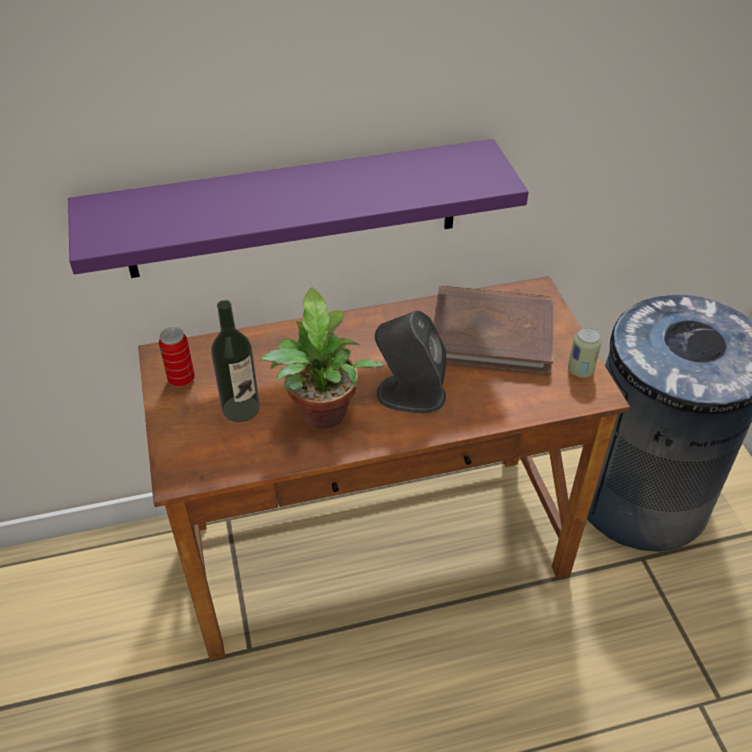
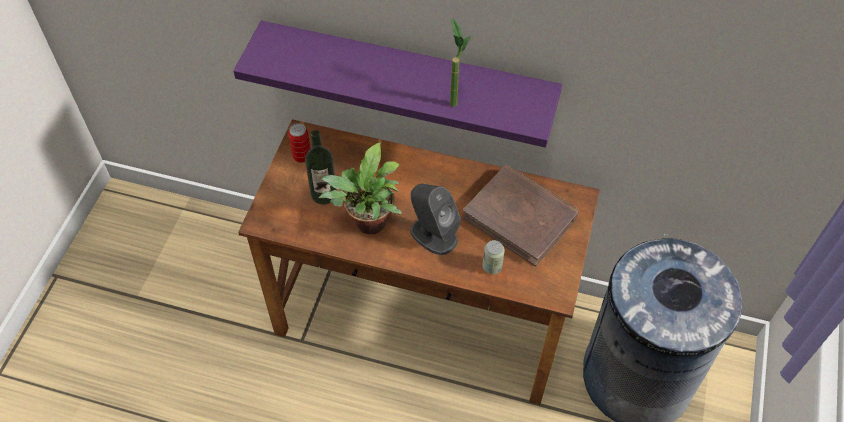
camera: 30 degrees right, 10 degrees up
can [568,328,602,378] -> can moved to [482,240,505,274]
none -> potted plant [450,17,471,107]

